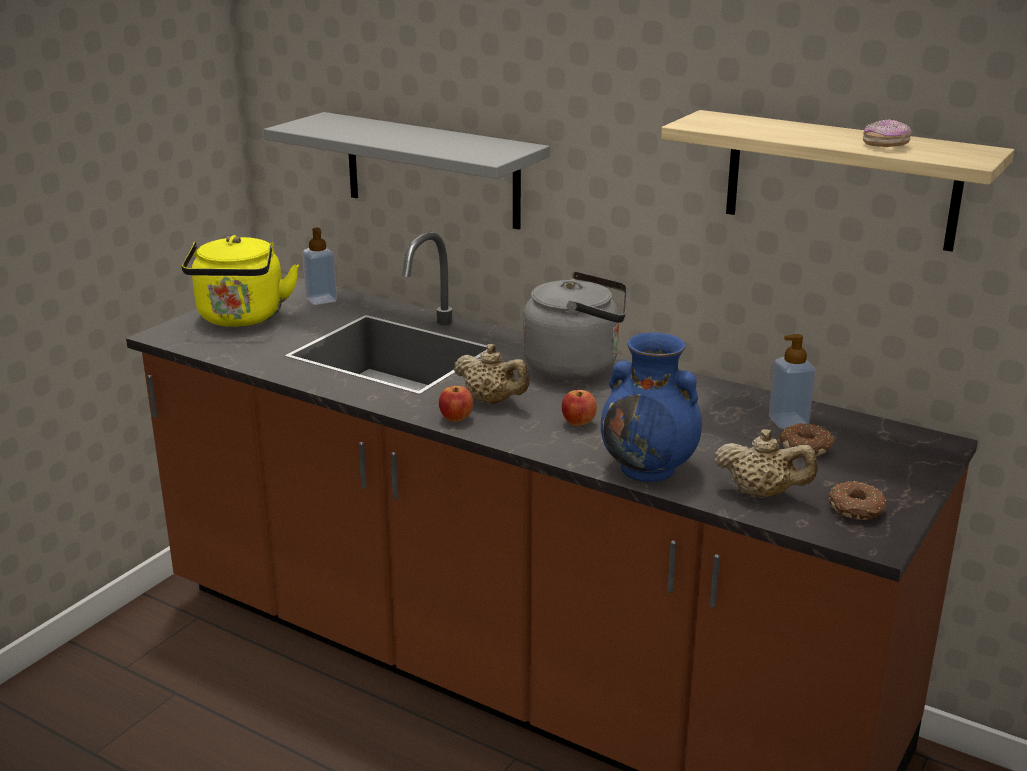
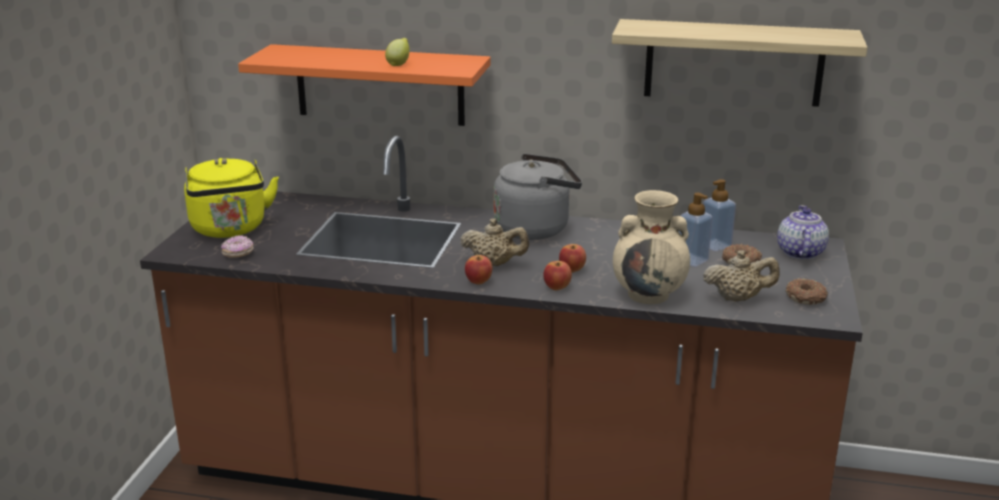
camera: 20 degrees left, 0 degrees up
grey shelf [264,112,550,229] -> orange shelf [238,44,491,126]
soap dispenser [302,228,337,305] -> soap dispenser moved to [678,193,713,267]
blue vase [601,332,702,482] -> beige vase [613,190,690,304]
donut [863,119,912,147] -> donut moved to [221,235,254,258]
none -> lemon [385,38,410,66]
none -> apple [543,261,572,290]
none -> teapot [777,205,829,260]

